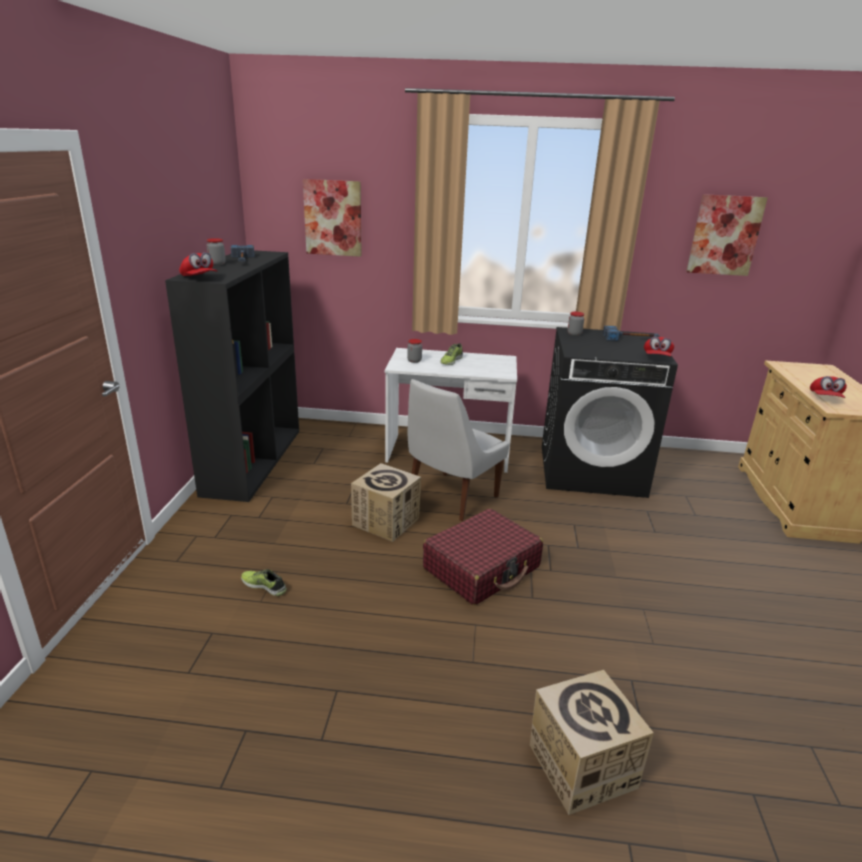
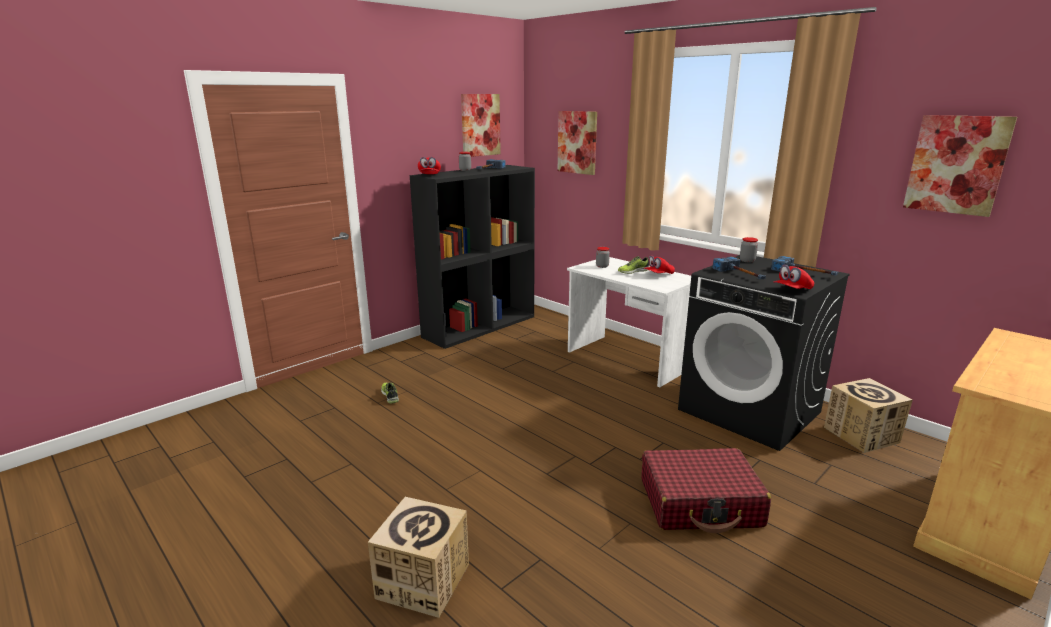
camera: 40 degrees right, 5 degrees down
cardboard box [351,463,421,542] -> cardboard box moved to [824,378,913,453]
white chair [408,379,510,521] -> none
red suitcase [423,509,543,605] -> red suitcase moved to [642,448,771,533]
red cap [810,376,847,398] -> red cap moved to [643,256,675,274]
none -> picture [461,94,501,157]
none -> hammer [712,256,766,279]

